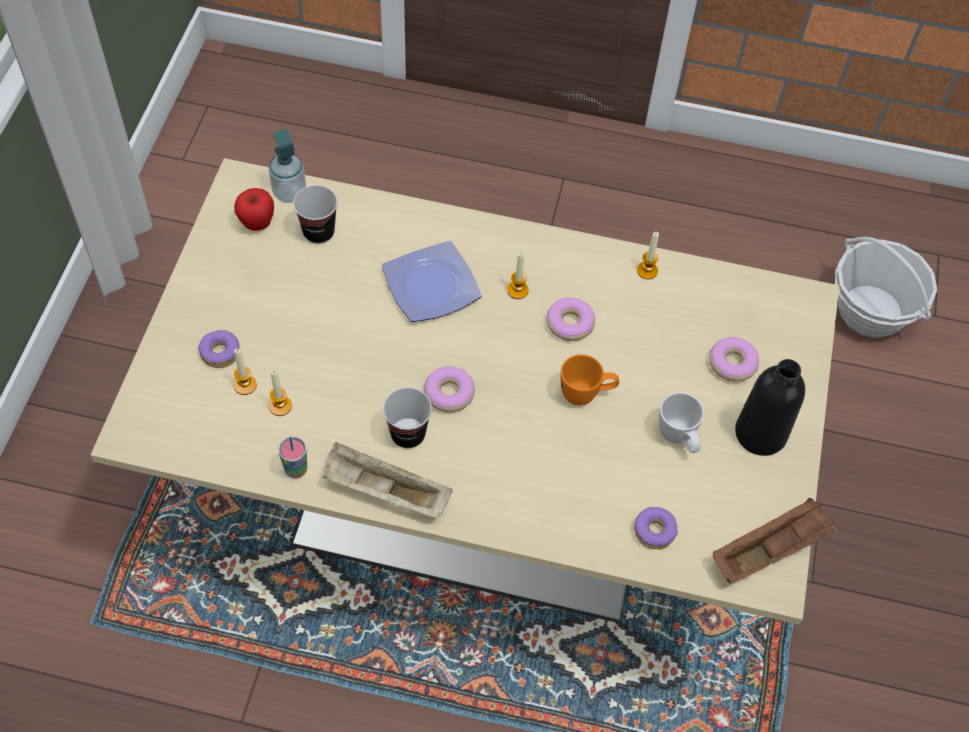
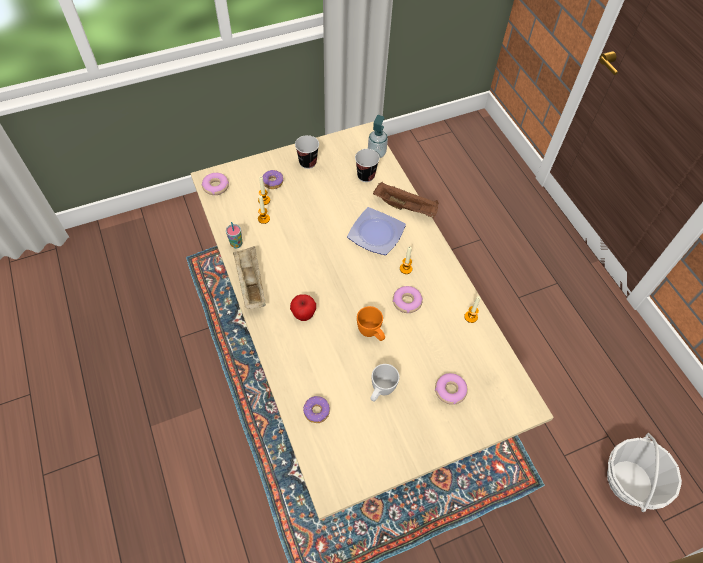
camera: 55 degrees right, 0 degrees up
apple [234,188,274,231] -> apple moved to [290,294,316,321]
cup [383,388,432,449] -> cup moved to [295,135,319,169]
donut [424,366,475,412] -> donut moved to [202,173,229,195]
brown tray [713,498,840,584] -> brown tray moved to [373,182,439,218]
black bottle [735,359,805,456] -> none

